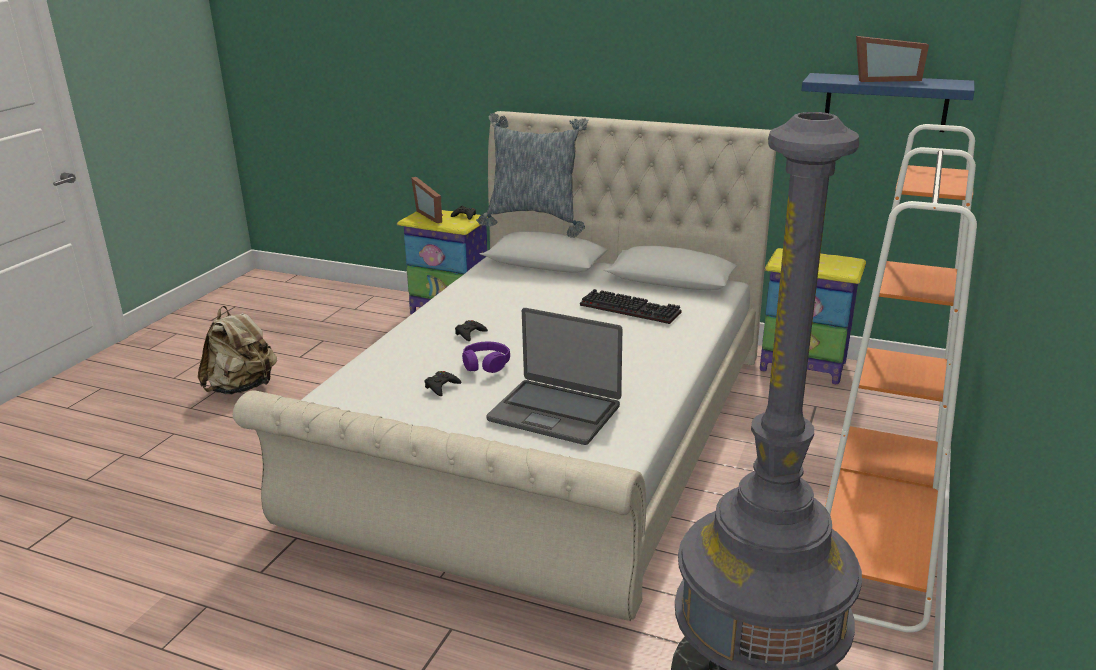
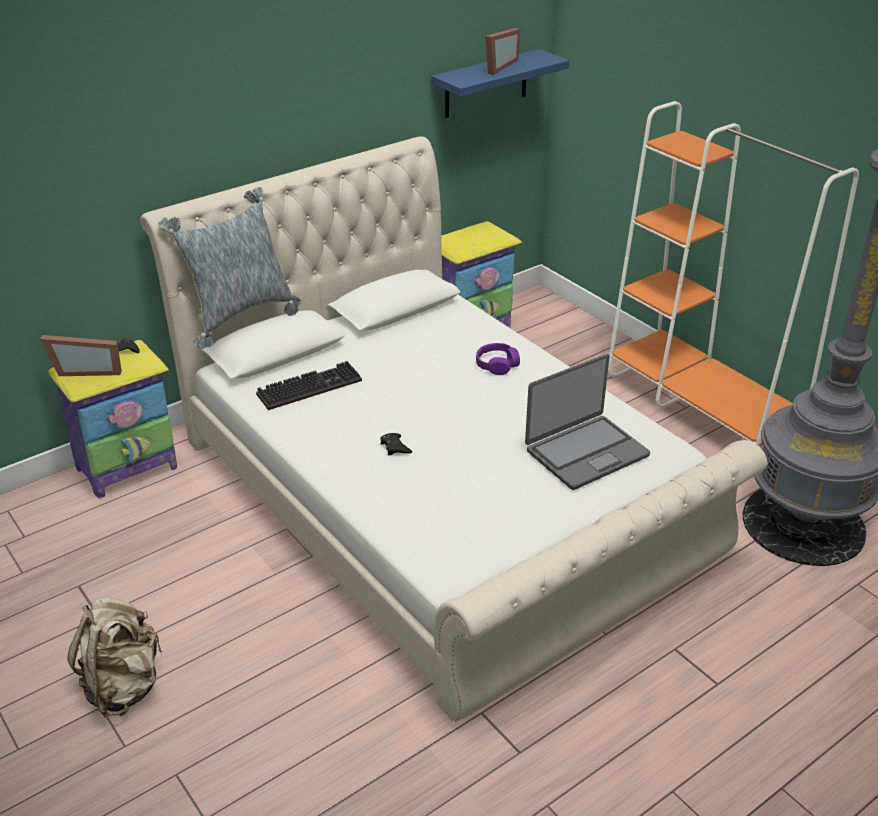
camera: 60 degrees left, 10 degrees up
black game controller [424,371,461,396] -> none
purple headphones [462,342,510,373] -> purple headphones moved to [476,343,520,375]
keyboard [580,289,681,324] -> keyboard moved to [256,361,362,410]

